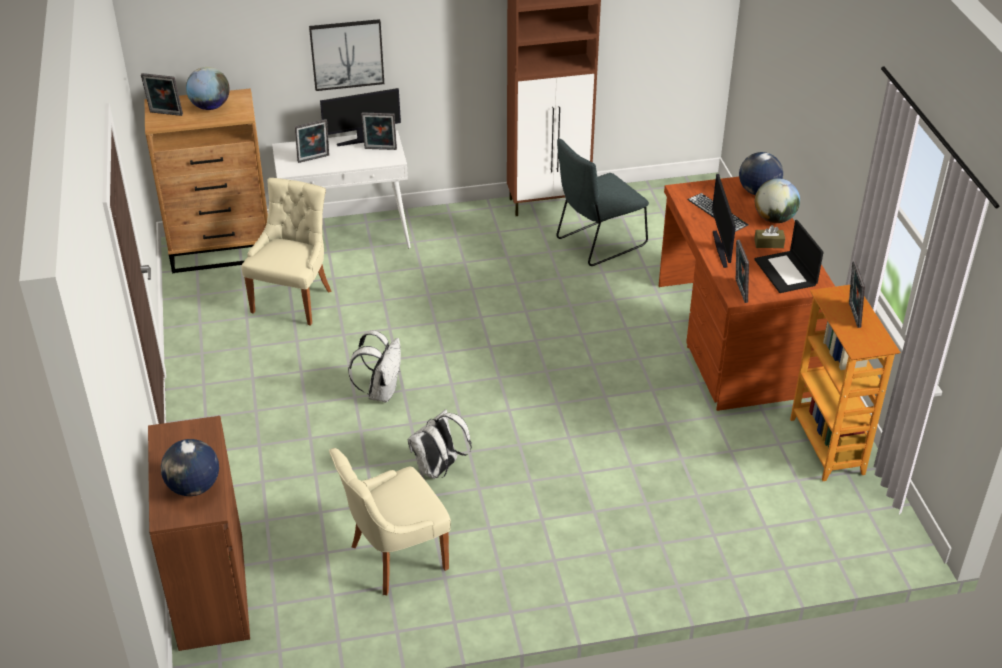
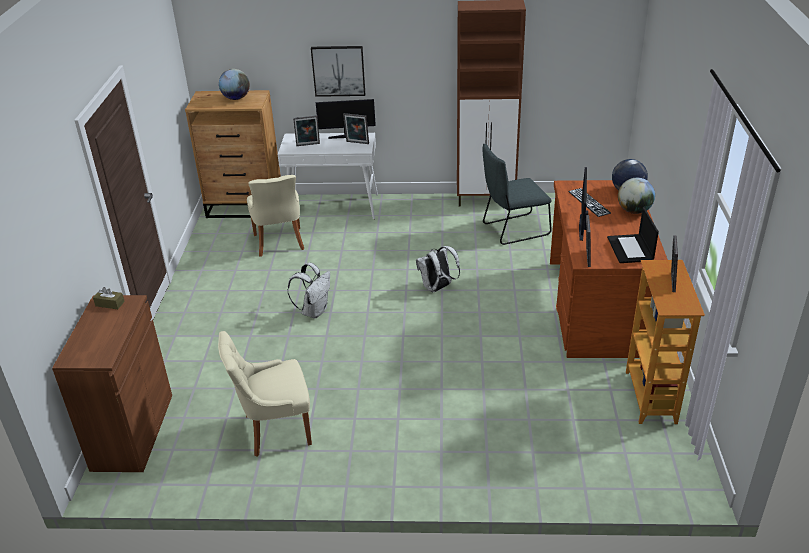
camera: 15 degrees right, 5 degrees down
picture frame [141,73,183,116] -> none
globe [161,439,219,496] -> none
beige chair [241,178,332,326] -> beige chair turned 135 degrees clockwise [247,175,304,257]
white backpack [408,409,472,479] -> white backpack moved to [416,246,460,292]
brown tissue box [754,225,785,248] -> brown tissue box moved to [93,287,125,309]

